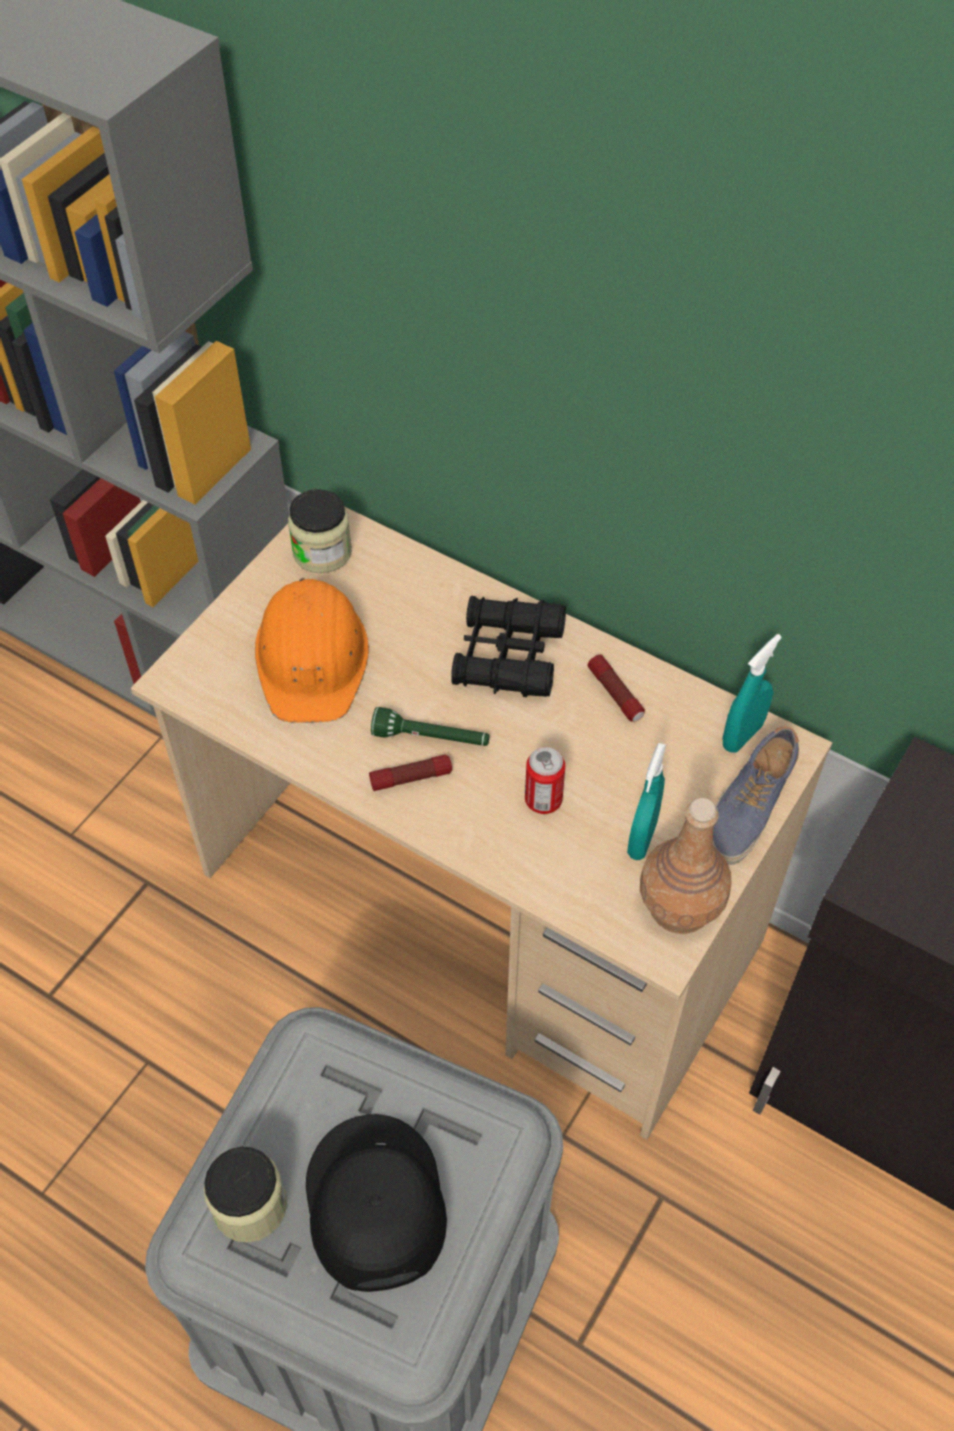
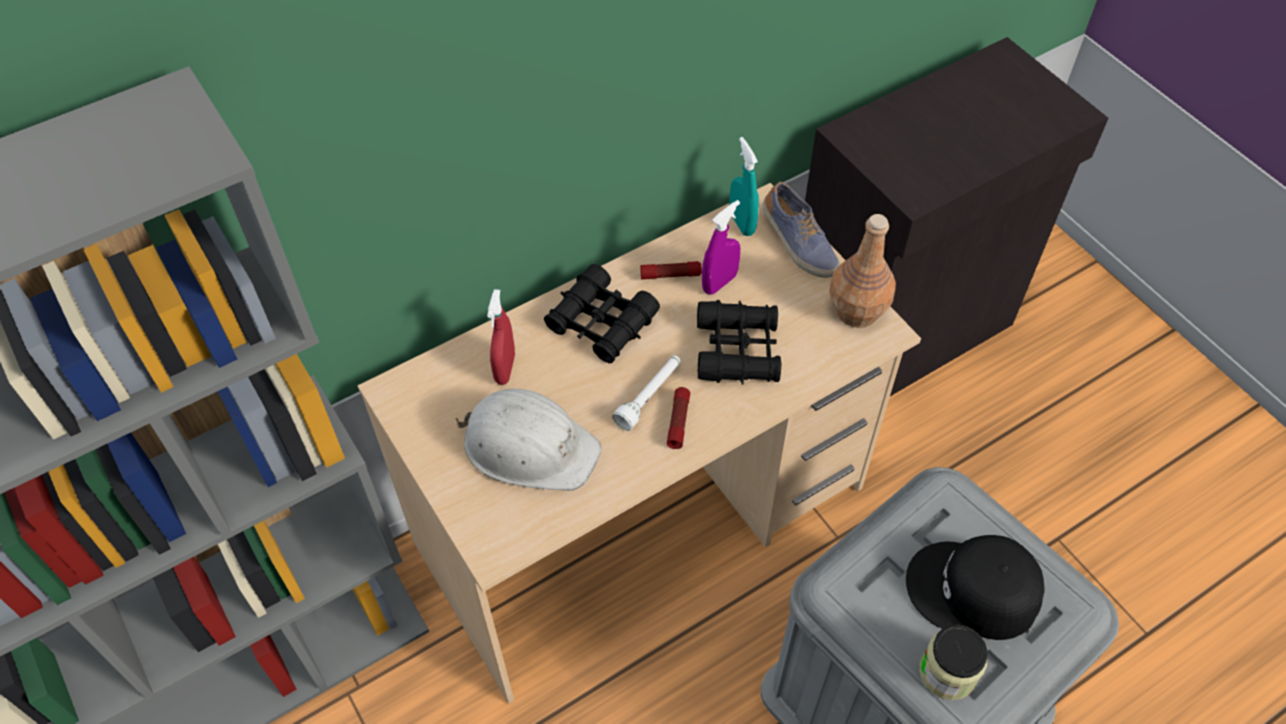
camera: 65 degrees left, 0 degrees up
orange hard hat [255,578,369,723] -> white hard hat [456,389,602,491]
jar [288,489,352,573] -> none
green flashlight [371,707,490,746] -> white flashlight [612,356,681,431]
can [525,747,565,814] -> black binoculars [697,300,781,385]
turquoise spray bottle [627,743,666,860] -> none
none -> red spray bottle [487,289,515,385]
none -> purple spray bottle [702,200,740,294]

